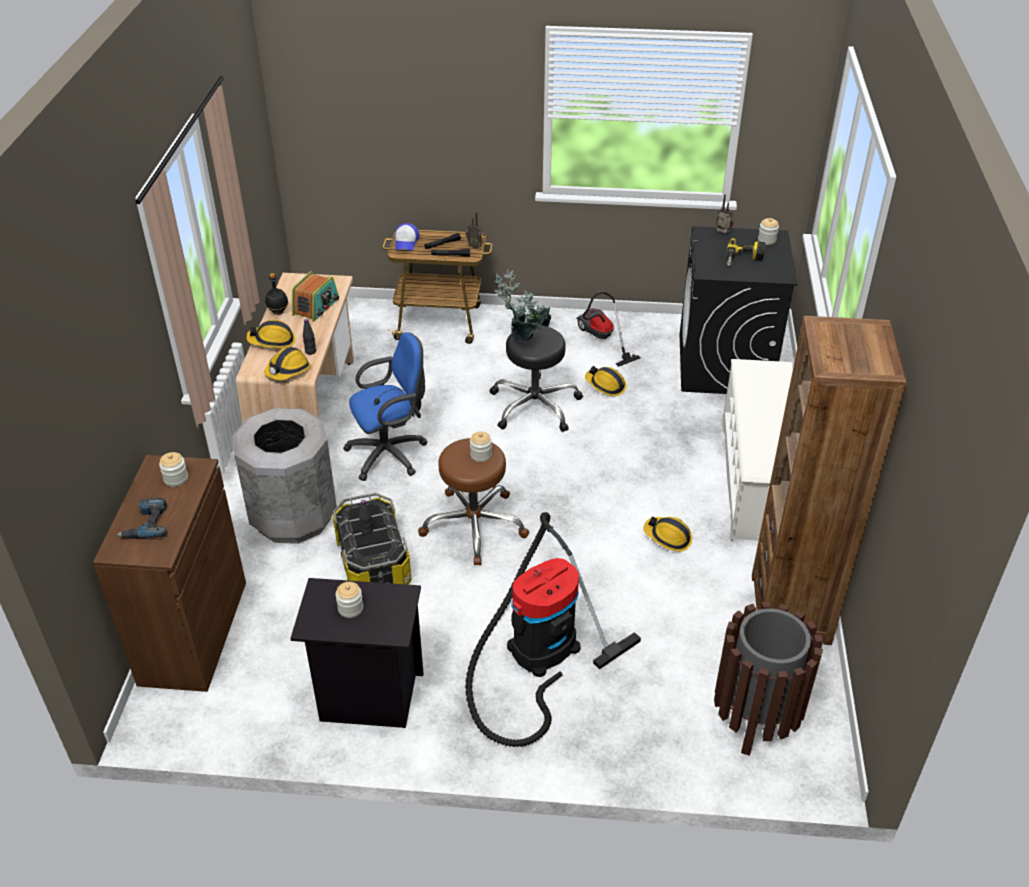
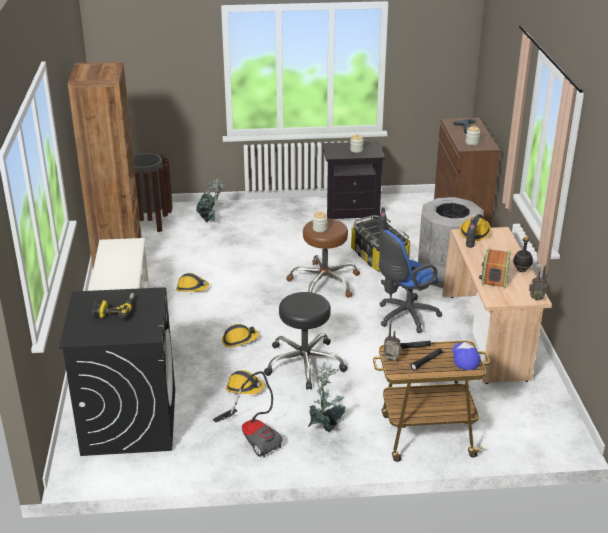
camera: 170 degrees right, 10 degrees down
hard hat [246,320,296,348] -> hard hat moved to [222,324,258,347]
vacuum cleaner [465,512,641,747] -> none
potted plant [494,270,541,342] -> potted plant moved to [196,178,225,222]
radio [716,194,734,234] -> radio moved to [529,266,547,300]
jar [758,218,779,245] -> none

